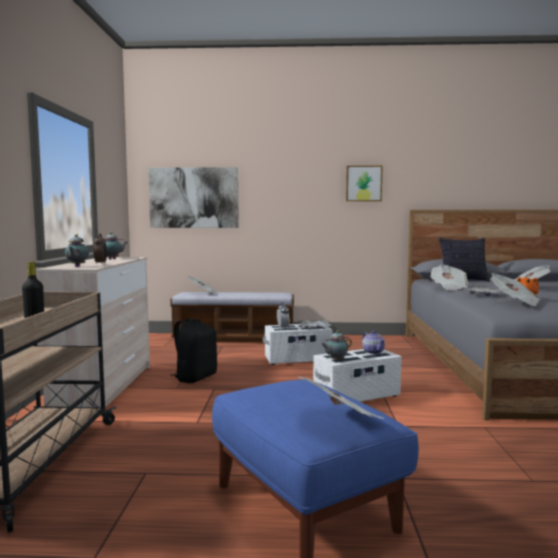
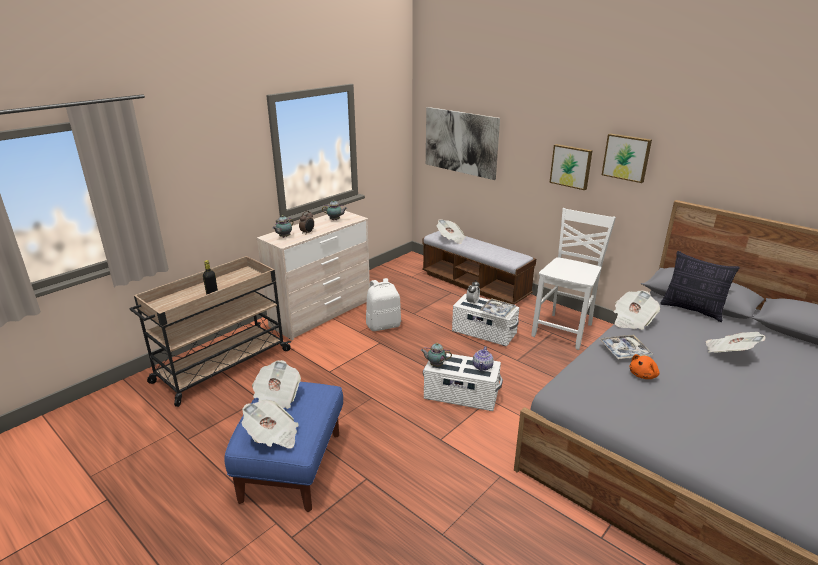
camera: 40 degrees right, 20 degrees up
black backpack [171,318,217,383] -> white backpack [366,278,401,331]
newspaper [490,273,540,306] -> newspaper moved to [252,360,301,409]
none -> white chair [531,208,616,350]
none -> picture [549,144,593,190]

